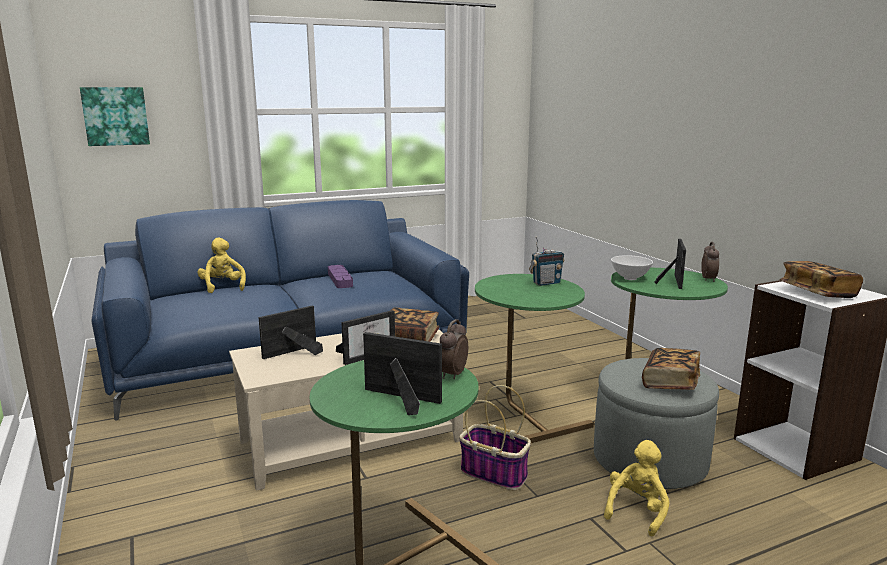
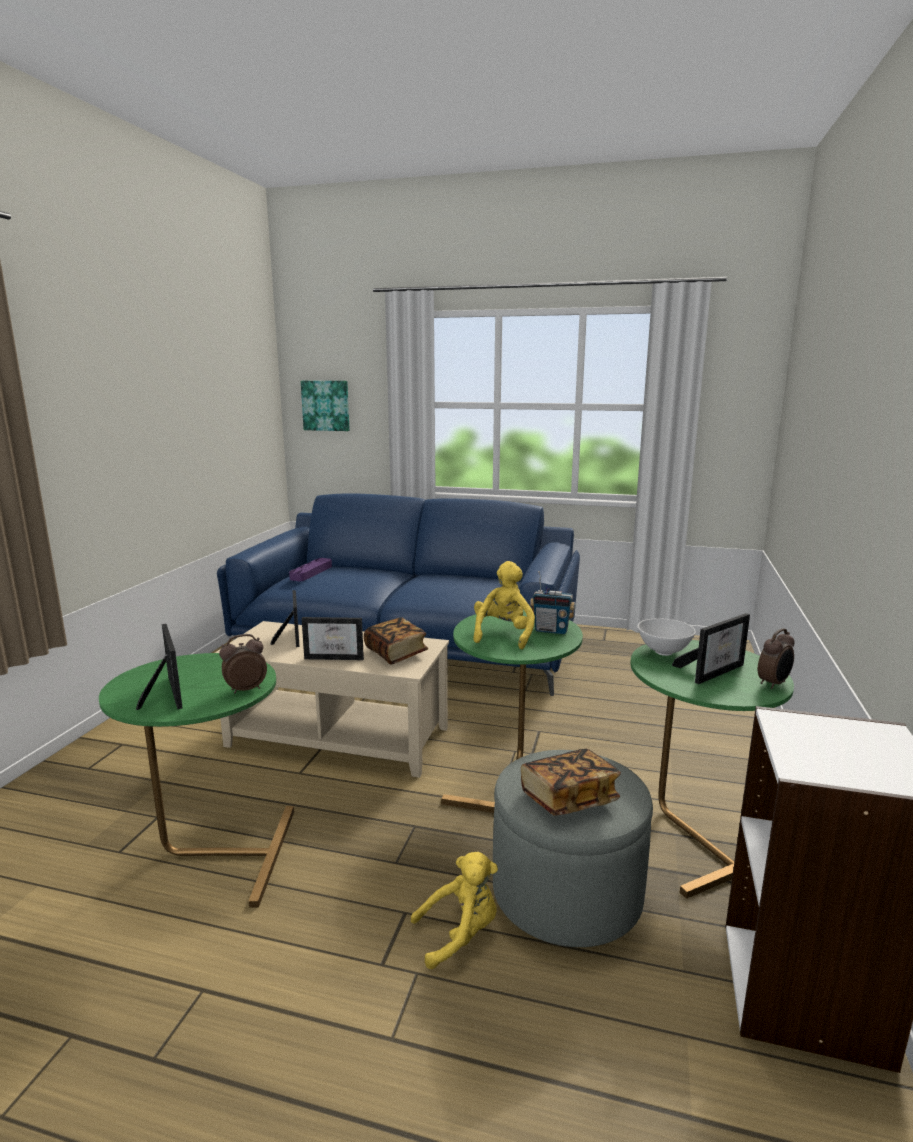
camera: 40 degrees right, 0 degrees up
yellow plush toy [197,238,246,293] -> yellow plush toy moved to [473,561,535,649]
picture frame [258,305,323,359] -> picture frame turned 75 degrees clockwise [270,590,300,647]
purple tray [328,265,353,288] -> purple tray moved to [289,558,332,581]
basket [459,385,531,491] -> none
book [779,261,863,298] -> none

